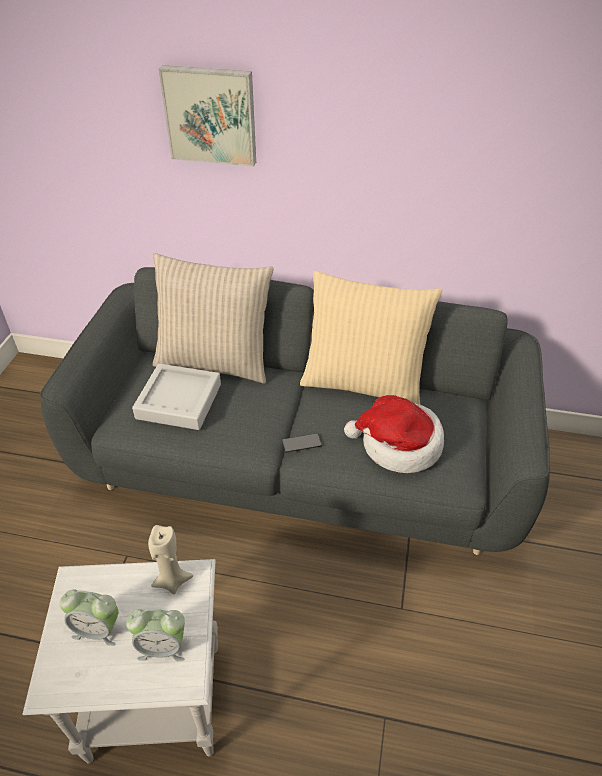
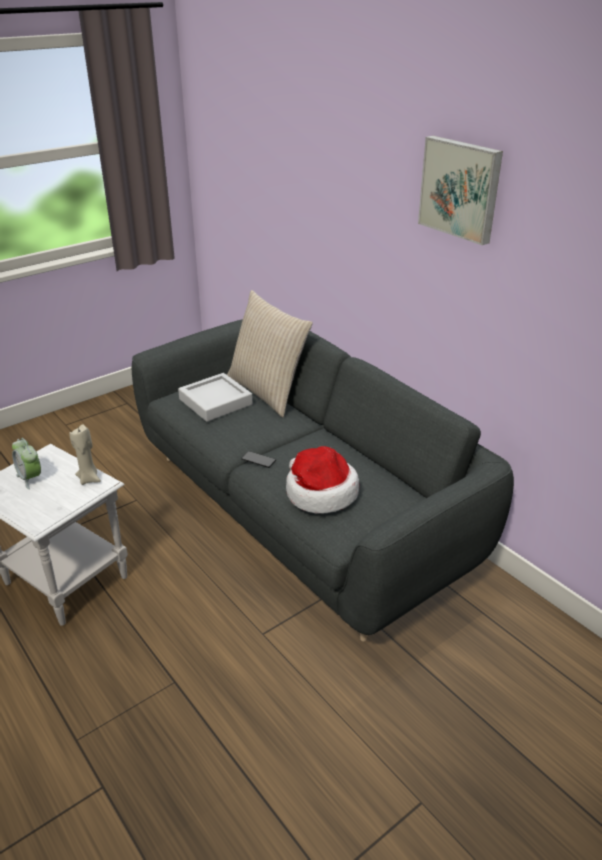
camera: 40 degrees right, 10 degrees down
alarm clock [126,609,185,661] -> none
picture [159,65,256,167] -> picture moved to [418,136,503,245]
beige pillow [300,271,442,404] -> none

